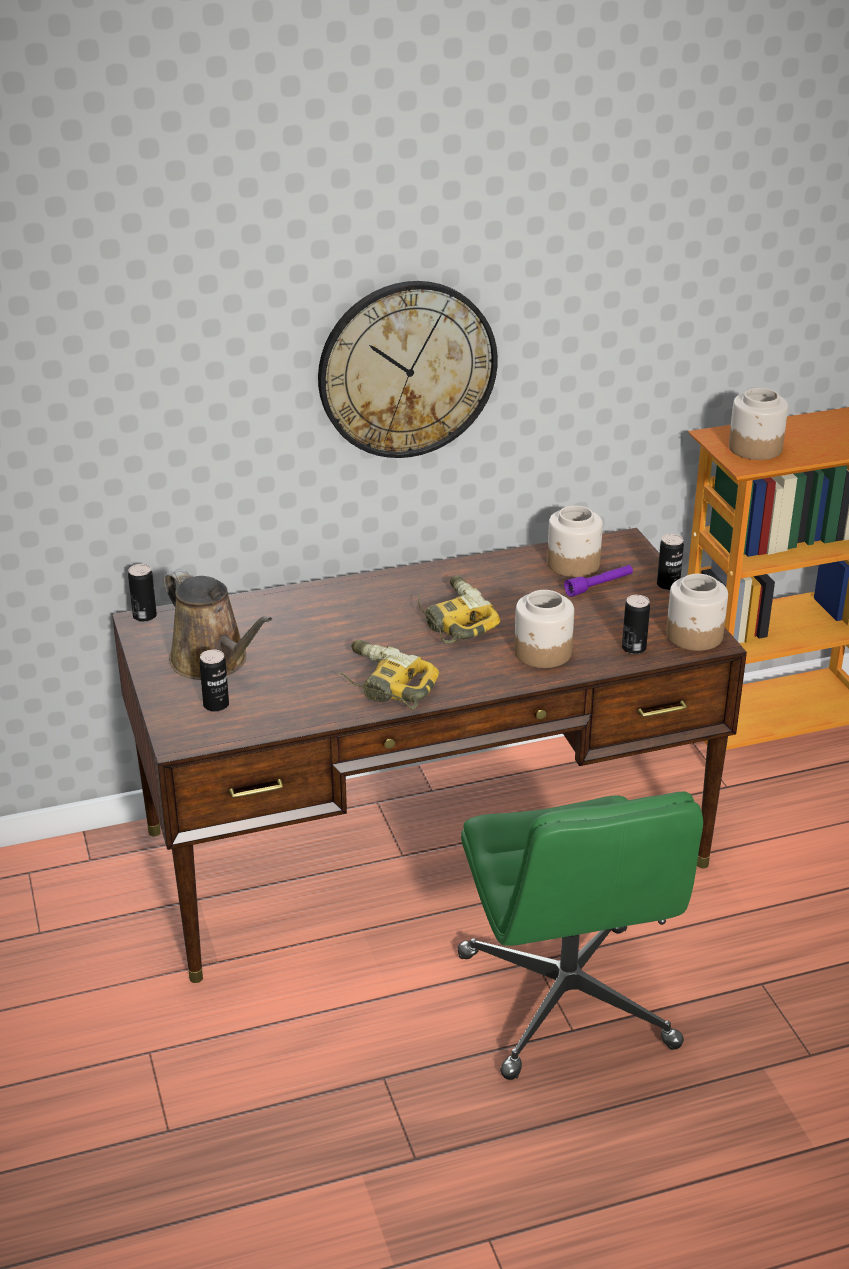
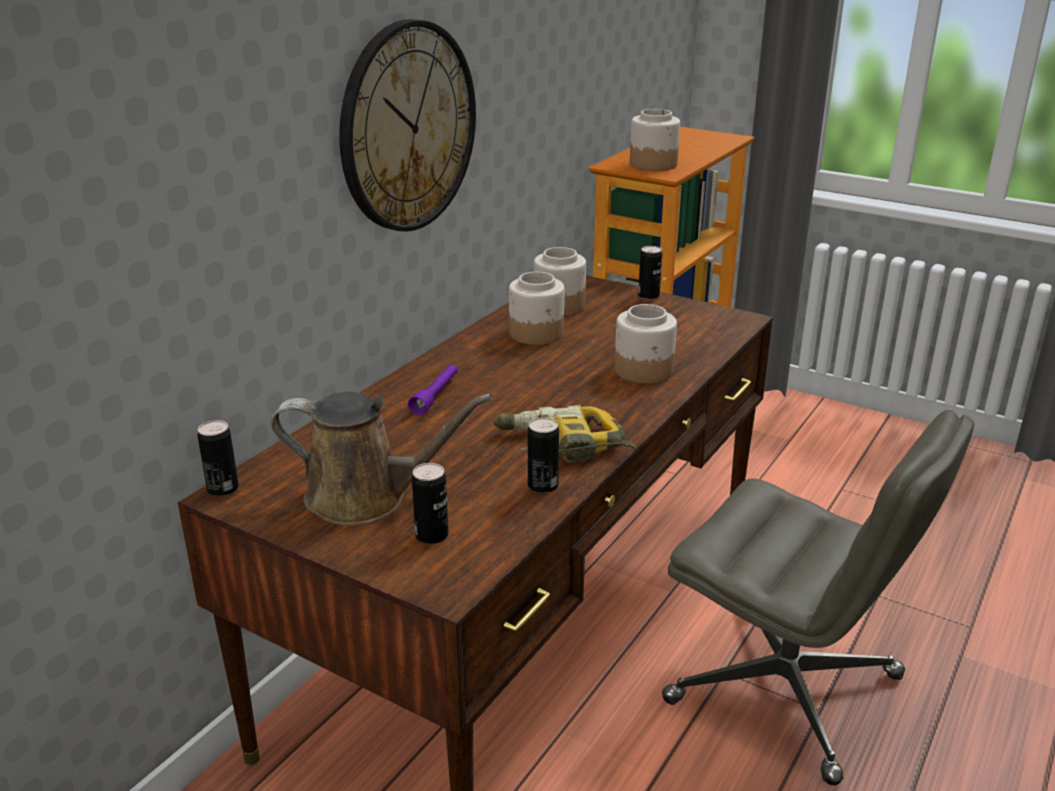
camera: 40 degrees left, 5 degrees down
power drill [418,575,501,644] -> none
green office chair [458,792,703,1080] -> grey office chair [662,410,974,785]
purple flashlight [564,565,633,597] -> purple flashlight moved to [408,365,457,415]
can [622,595,650,654] -> can moved to [528,417,559,493]
jar [666,574,728,651] -> jar moved to [509,272,565,345]

